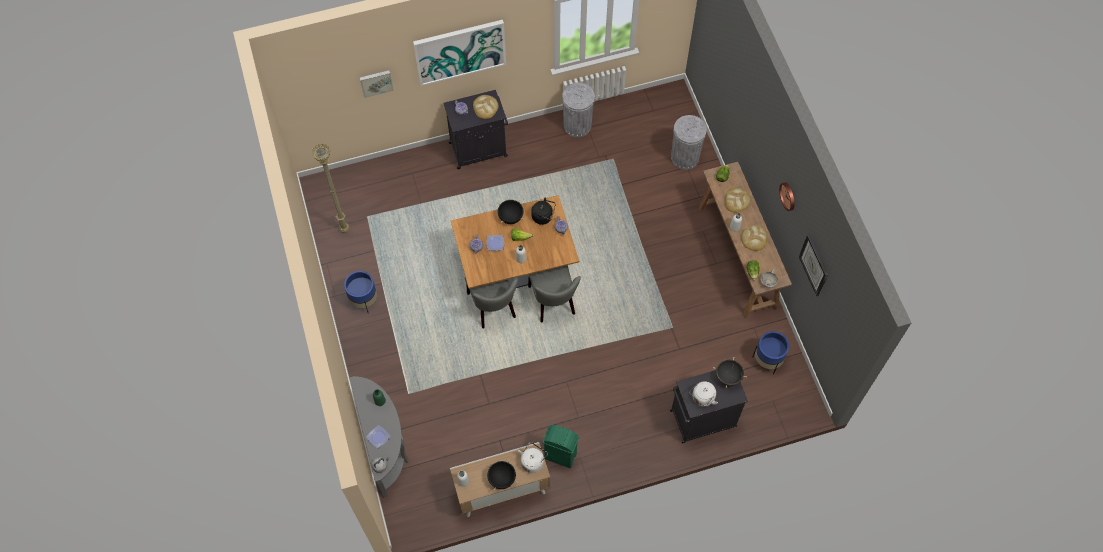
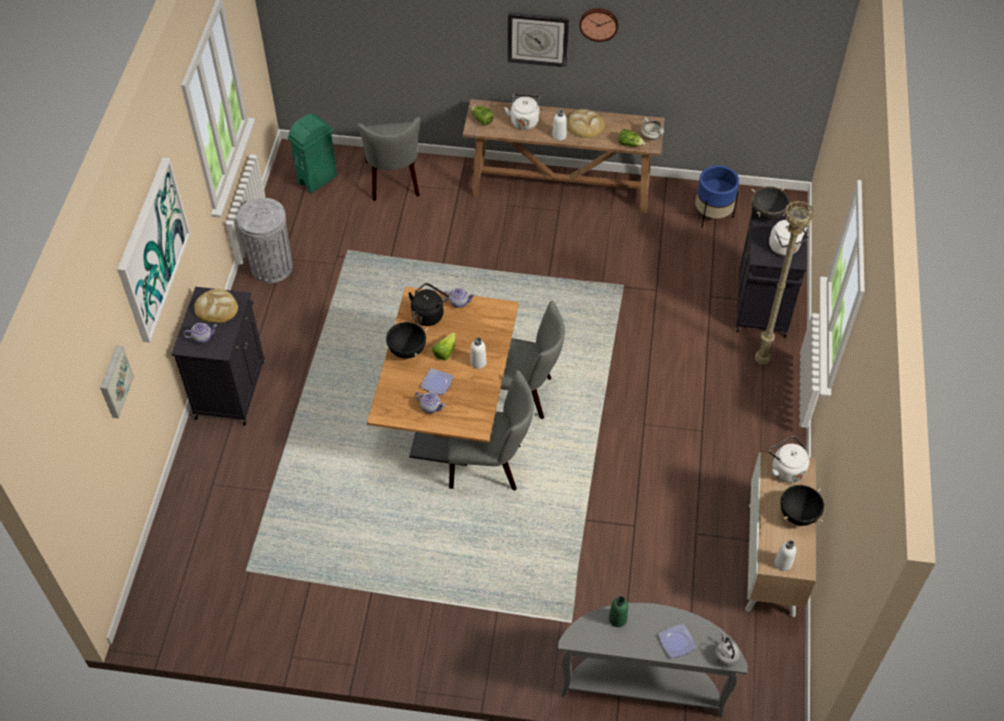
camera: 65 degrees left, 10 degrees down
beige floor lamp [311,143,349,233] -> beige floor lamp moved to [755,201,815,365]
blue planter [344,271,377,314] -> none
green trash can [543,425,579,468] -> green trash can moved to [288,114,337,193]
grey trash can [671,115,707,170] -> grey chair [358,117,421,201]
bread [724,187,751,213] -> white kettle [505,94,540,130]
wall clock [799,235,828,296] -> wall clock moved to [508,12,569,67]

